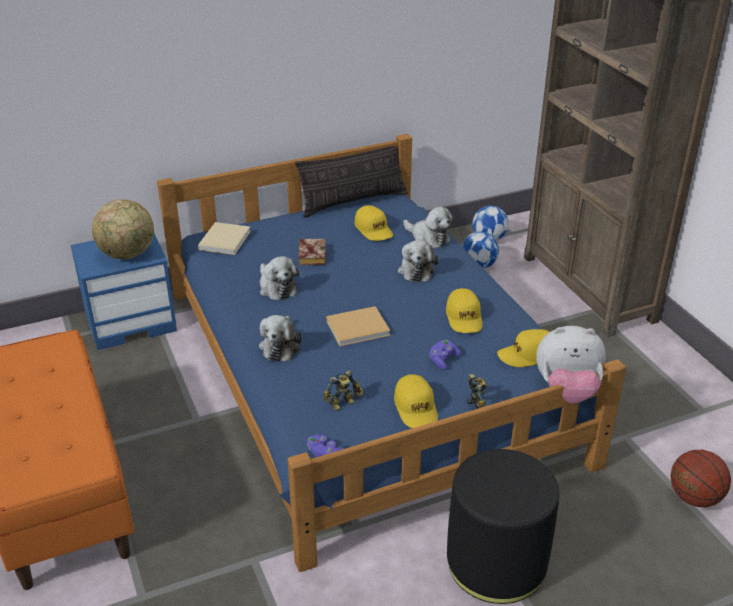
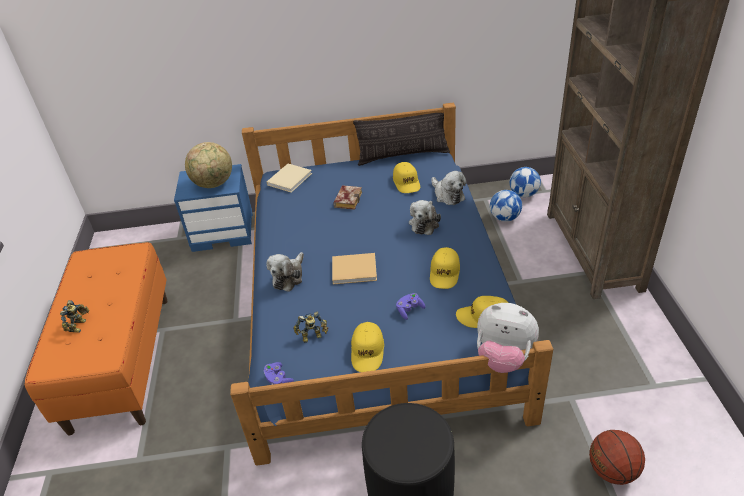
camera: 20 degrees right, 5 degrees up
plush toy [260,256,299,300] -> none
toy robot [467,374,487,410] -> toy robot moved to [60,300,89,333]

